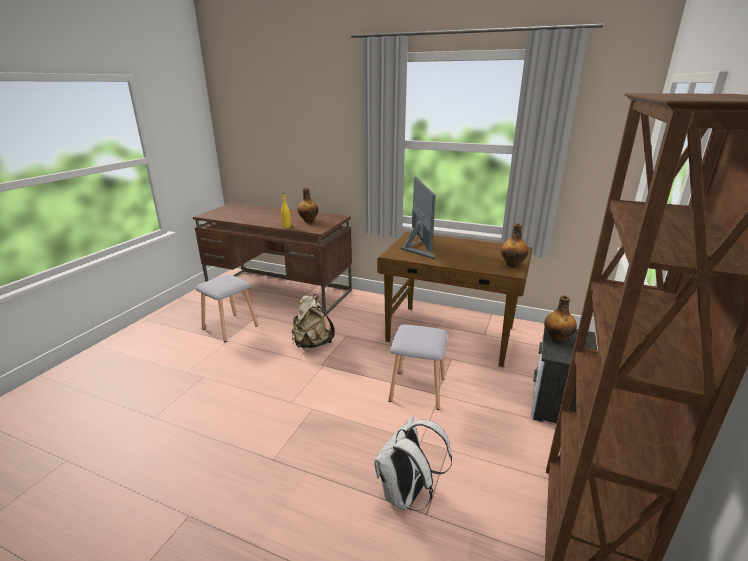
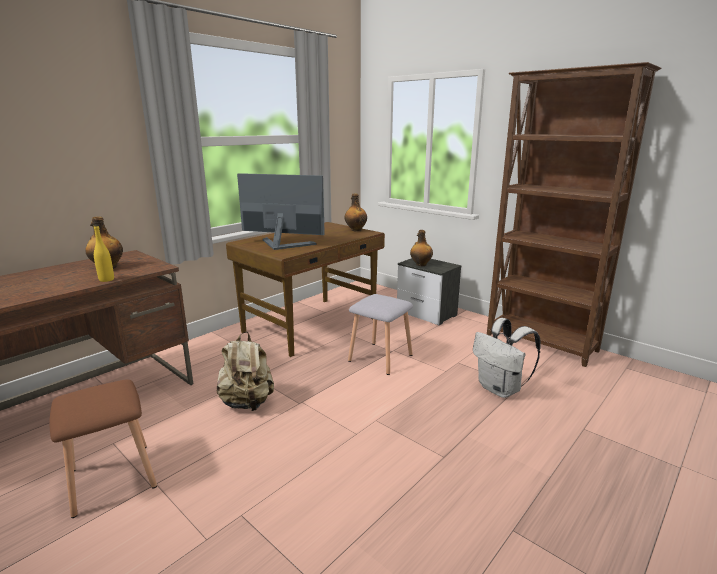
camera: 70 degrees left, 5 degrees down
grey stool [195,274,258,342] -> brown stool [49,379,157,518]

